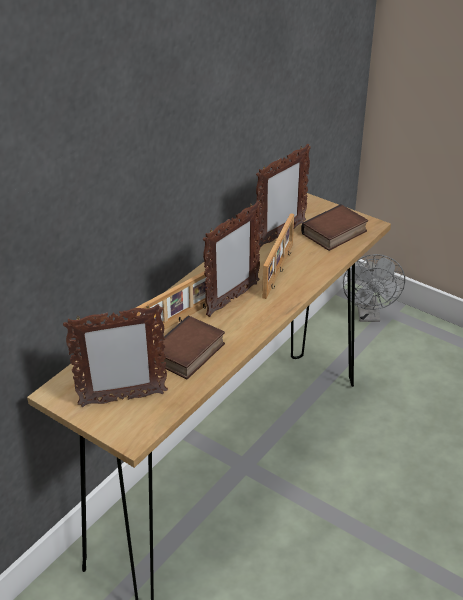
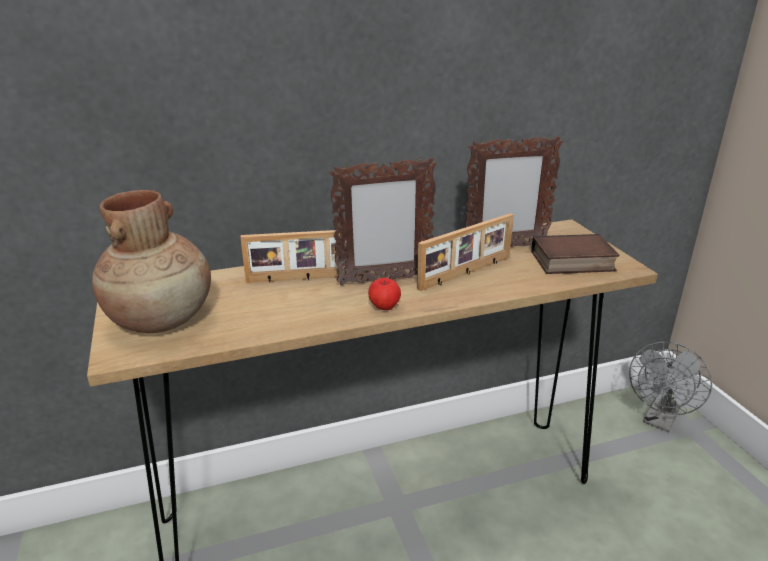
camera: 35 degrees right, 10 degrees down
picture frame [63,304,168,407] -> brown vase [92,190,211,333]
book [154,316,225,379] -> none
none -> apple [368,278,401,310]

